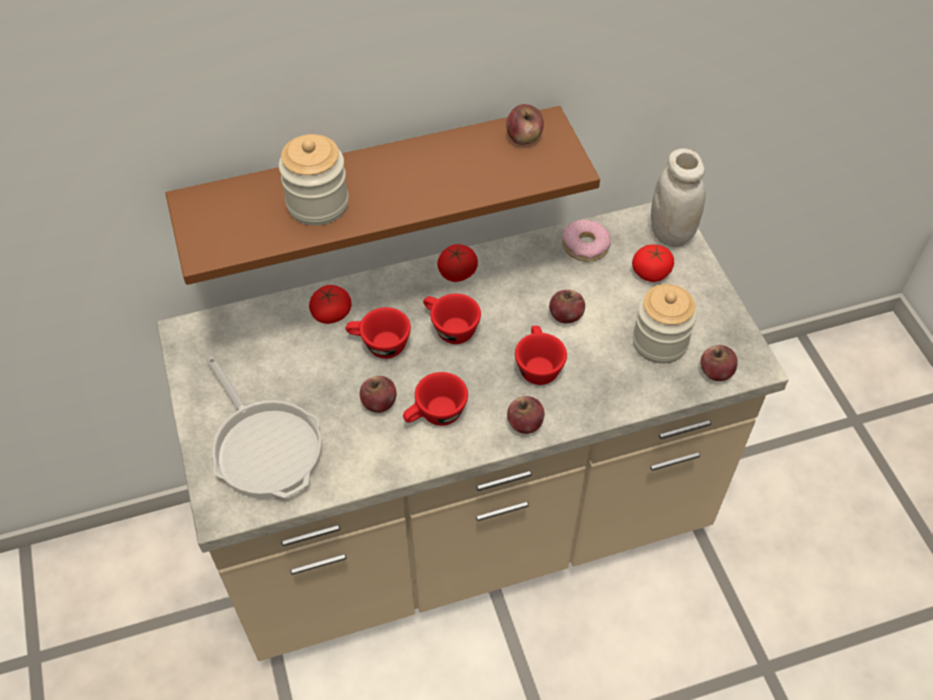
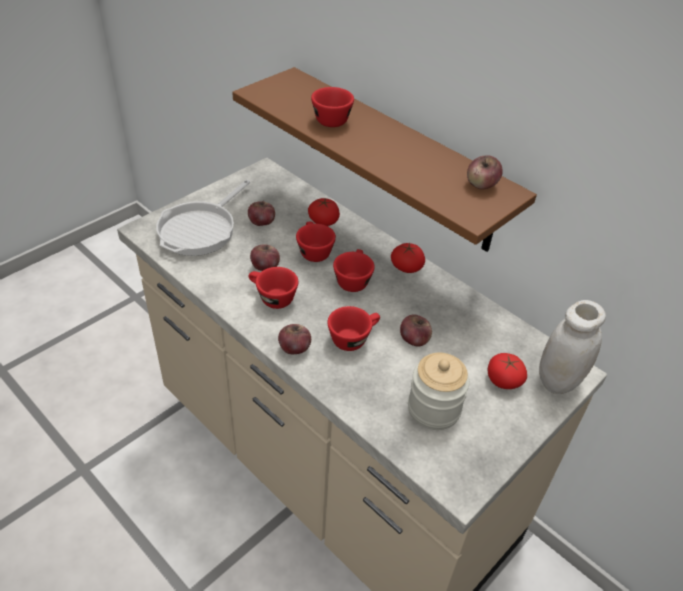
camera: 60 degrees right, 10 degrees down
jar [279,134,349,225] -> red cup [311,87,354,127]
donut [562,219,611,262] -> none
apple [701,345,738,381] -> apple moved to [248,201,275,226]

